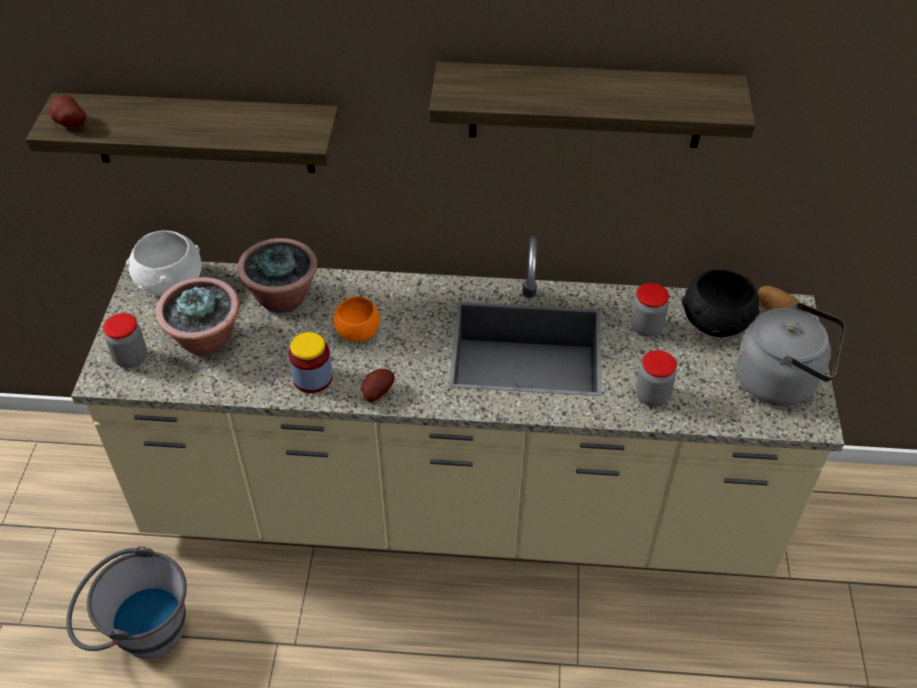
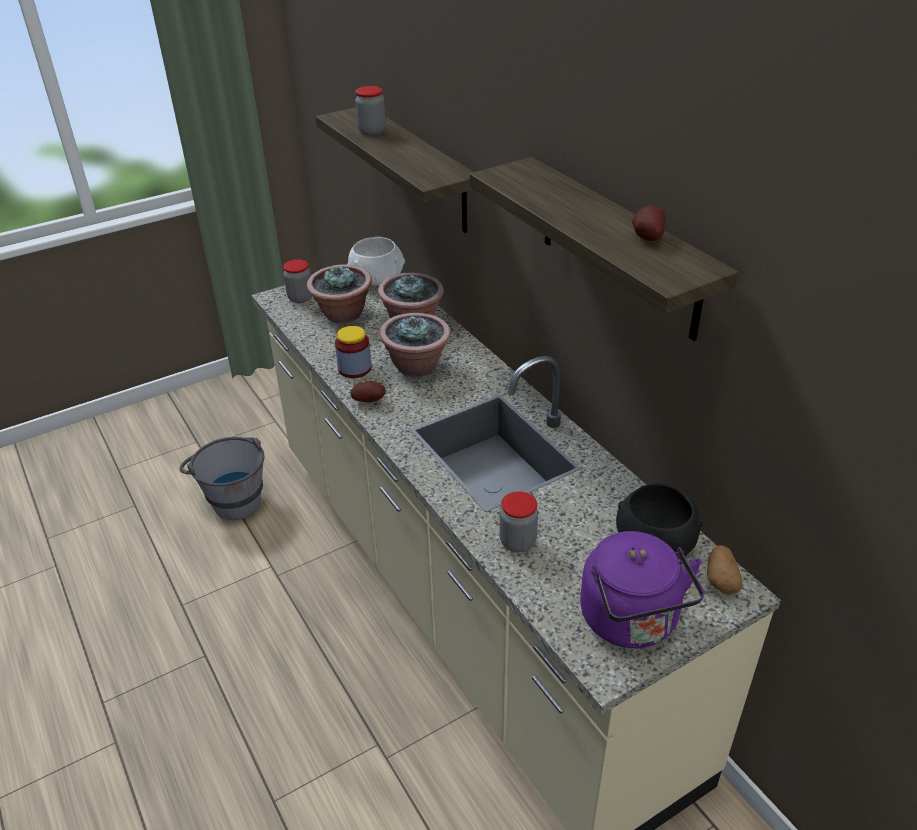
camera: 55 degrees right, 10 degrees down
potato [49,95,86,127] -> potato moved to [632,205,666,241]
orange bowl [334,296,380,342] -> potted plant [379,313,450,377]
jar [630,283,669,337] -> jar moved to [355,86,386,135]
grey kettle [736,303,845,406] -> purple kettle [580,531,705,648]

